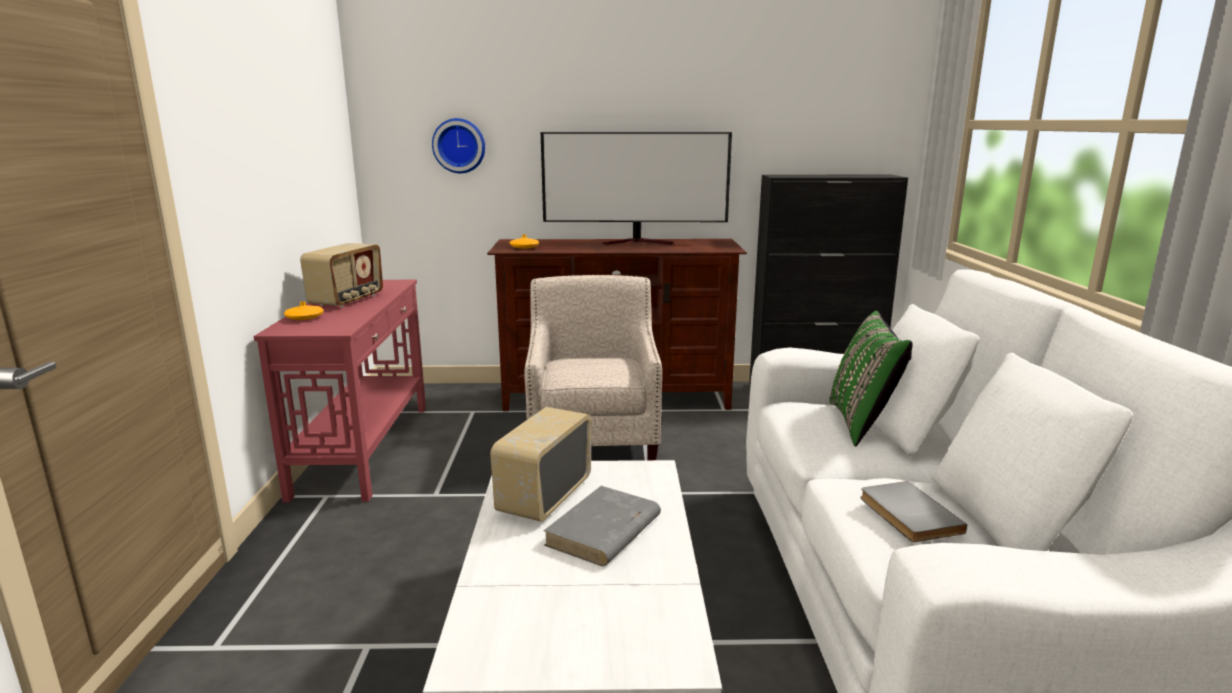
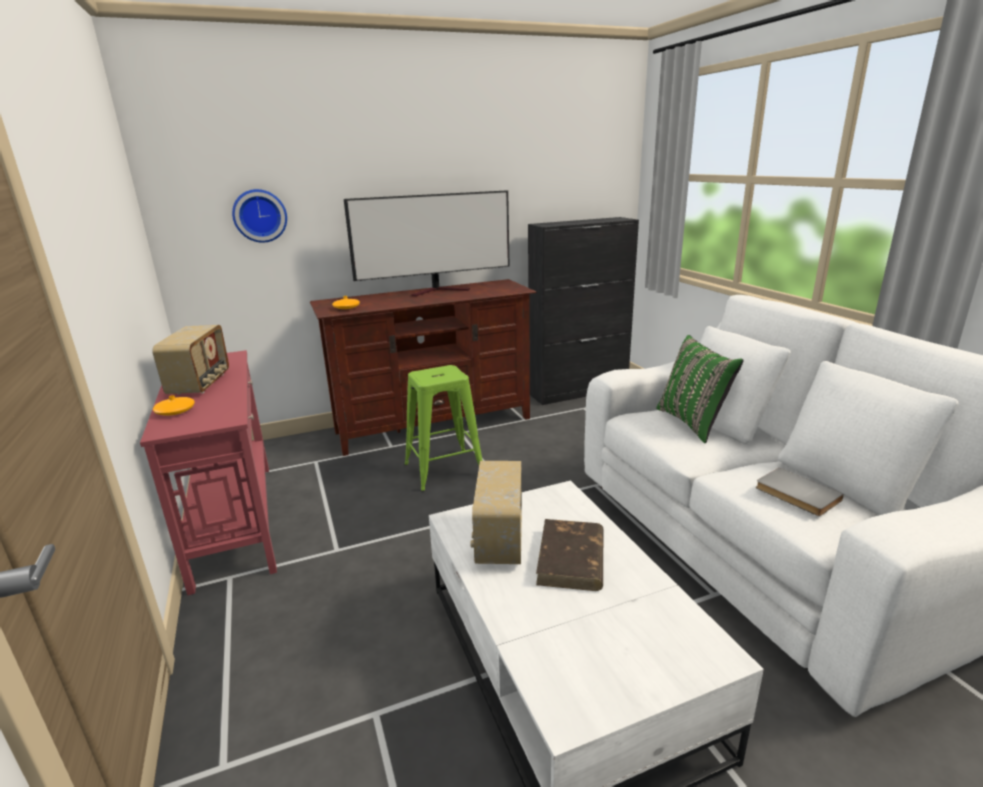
camera: 20 degrees left, 5 degrees up
beige armchair [525,275,662,460] -> green stool [404,365,483,492]
grey book [544,486,661,566] -> brown book [536,519,603,591]

